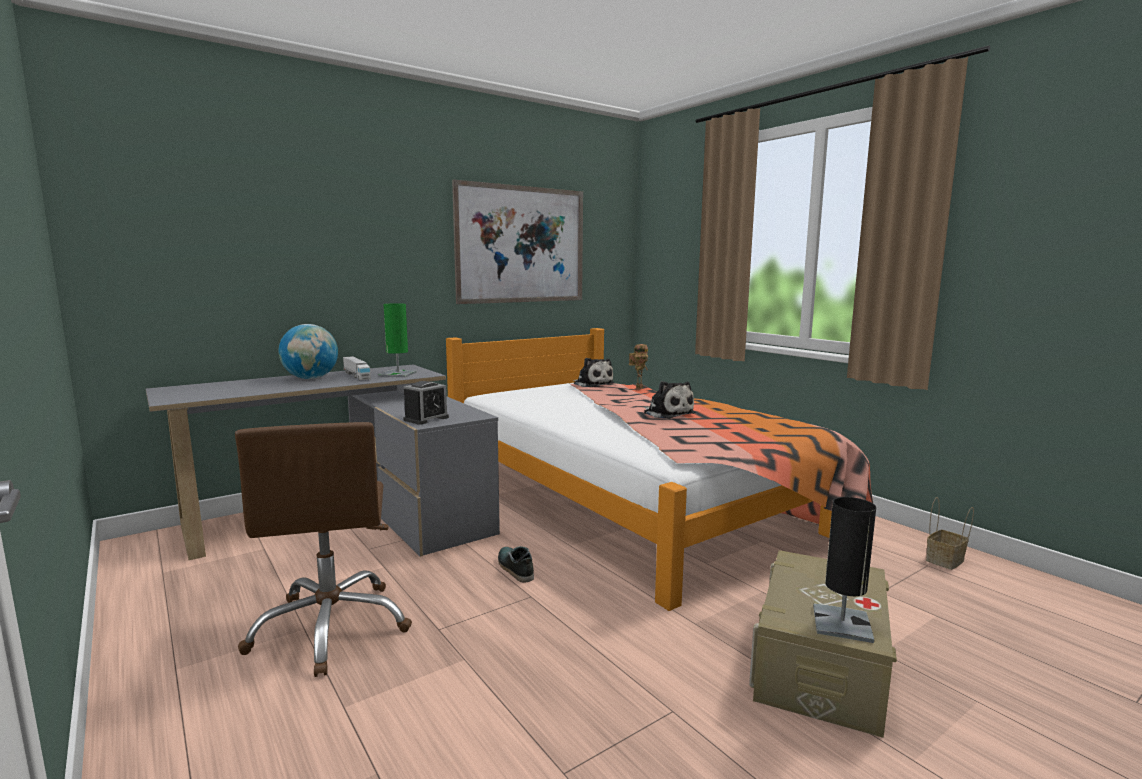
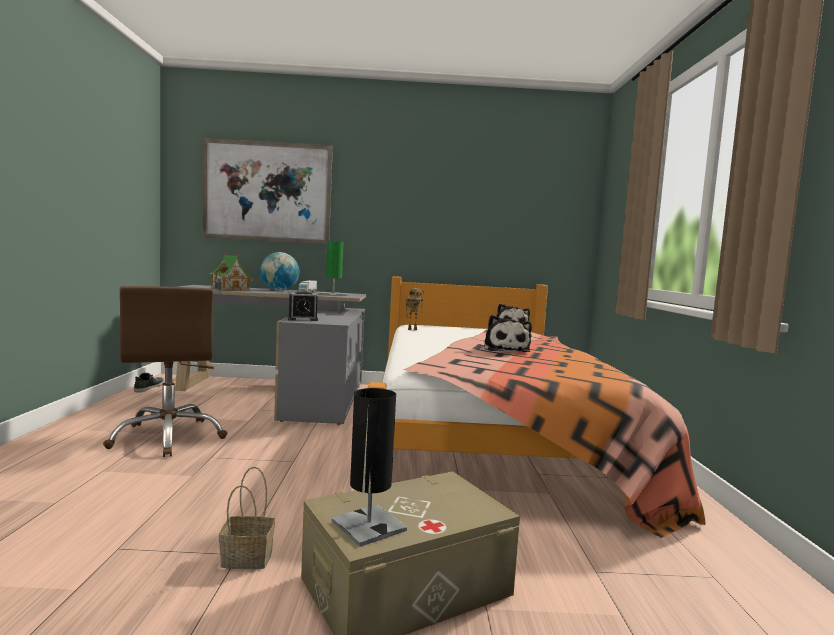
camera: 35 degrees right, 5 degrees down
brown office chair [235,422,412,677] -> brown office chair turned 45 degrees counterclockwise [103,286,228,457]
picture [452,179,583,304] -> picture moved to [203,138,333,244]
shoe [498,546,534,583] -> shoe moved to [134,373,164,392]
toy robot [629,344,648,390] -> toy robot moved to [406,288,424,330]
basket [926,497,974,570] -> basket moved to [219,467,275,569]
none -> toy house [209,253,253,291]

